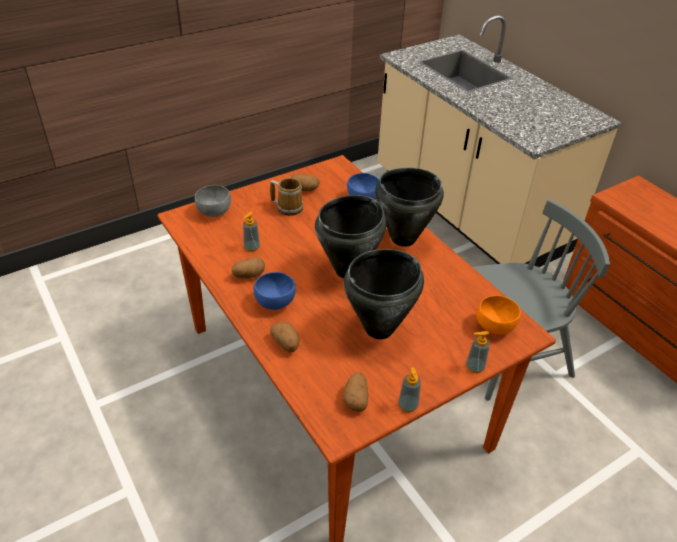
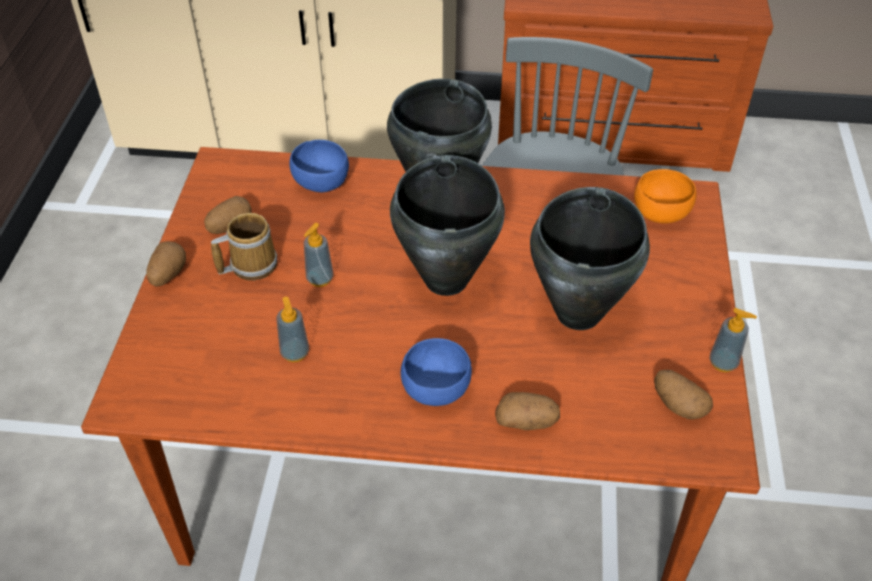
camera: 50 degrees left, 5 degrees up
grey bowl [195,185,231,217] -> none
potato [232,257,265,279] -> potato moved to [146,241,186,287]
soap dispenser [466,331,490,373] -> soap dispenser moved to [304,223,333,287]

